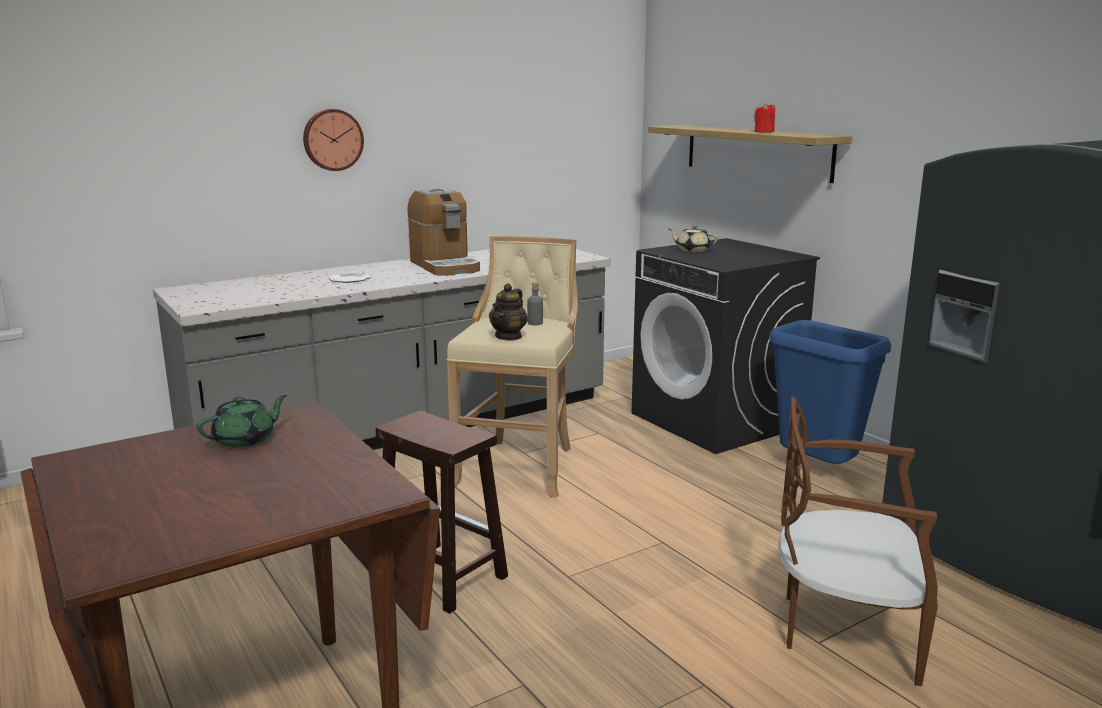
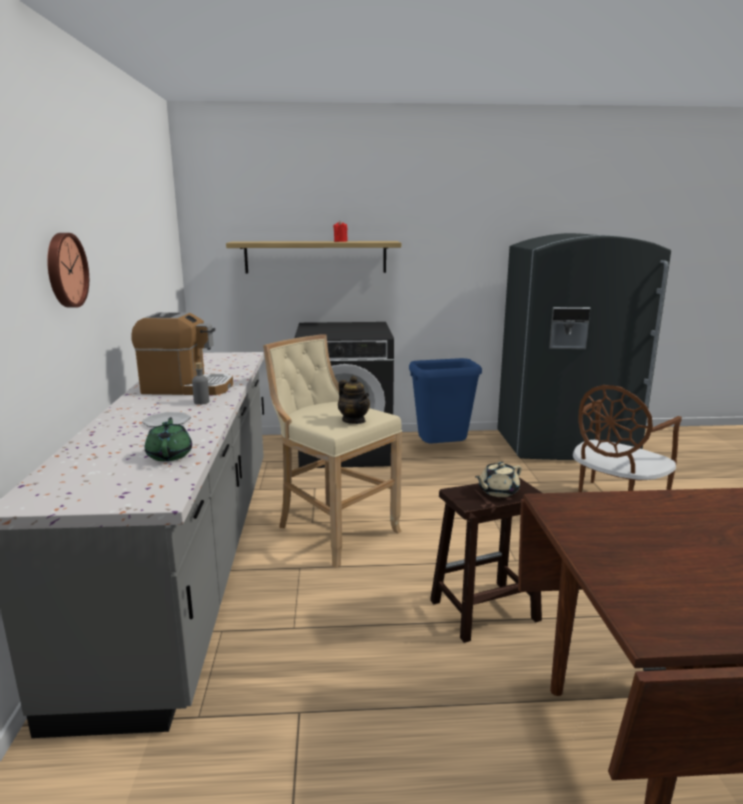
camera: 60 degrees left, 0 degrees up
green teapot [197,395,287,448] -> green teapot moved to [145,417,192,461]
grey bottle [527,282,543,325] -> grey bottle moved to [192,362,209,404]
beige teapot [669,225,718,252] -> beige teapot moved to [475,462,522,497]

